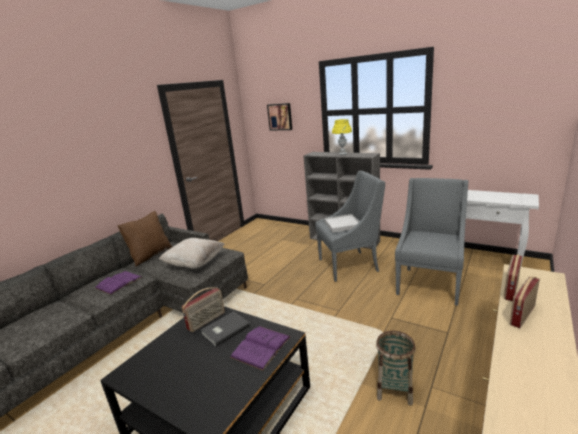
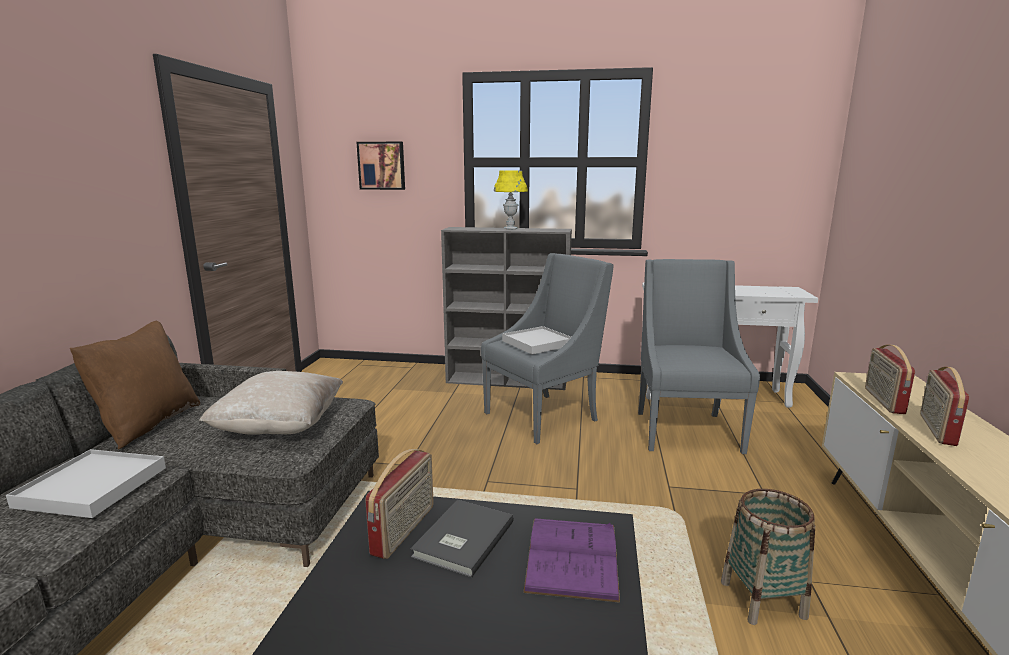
camera: 25 degrees left, 5 degrees down
purple book [95,271,142,295] -> white tray [6,449,166,518]

